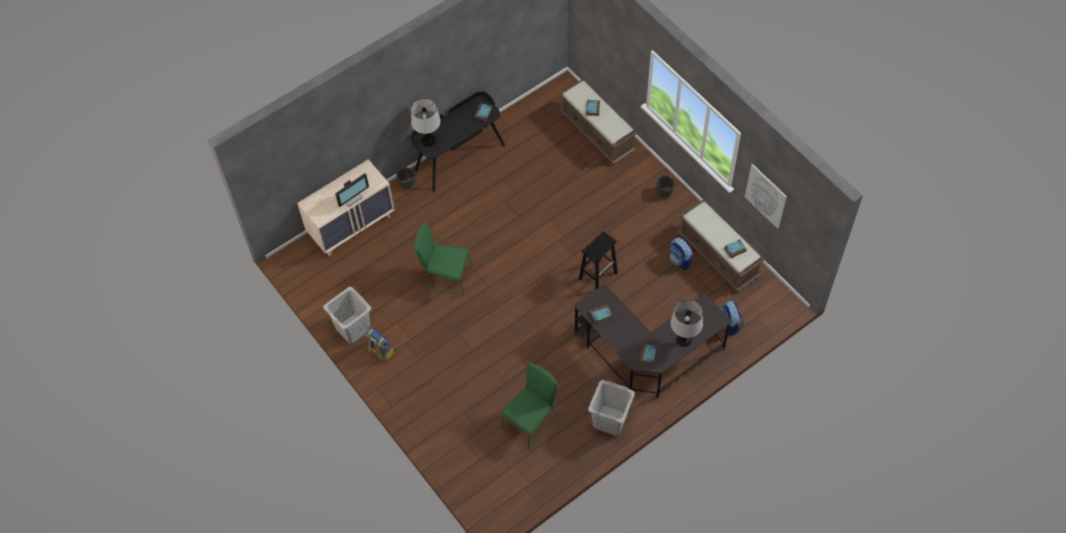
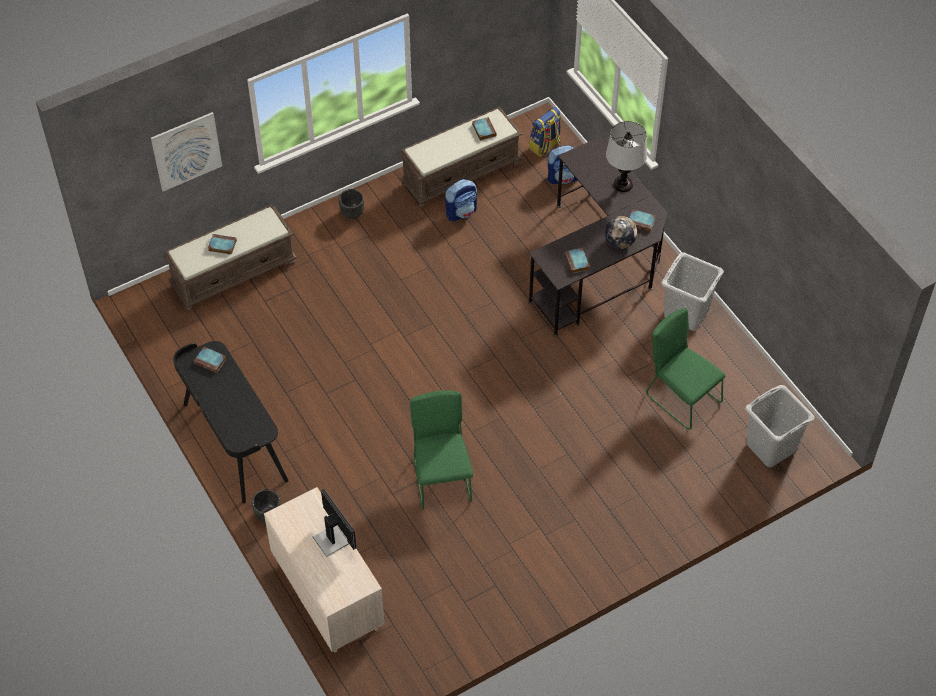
camera: 85 degrees left, 5 degrees down
grey laundry basket [323,287,371,344] -> grey laundry basket moved to [745,385,815,467]
backpack [365,327,394,362] -> backpack moved to [529,107,561,157]
table lamp [411,98,441,146] -> none
green chair [414,222,473,295] -> green chair turned 150 degrees clockwise [410,390,473,509]
black stool [579,231,618,290] -> none
picture [745,164,787,229] -> picture moved to [151,112,222,191]
none -> globe [605,216,637,249]

